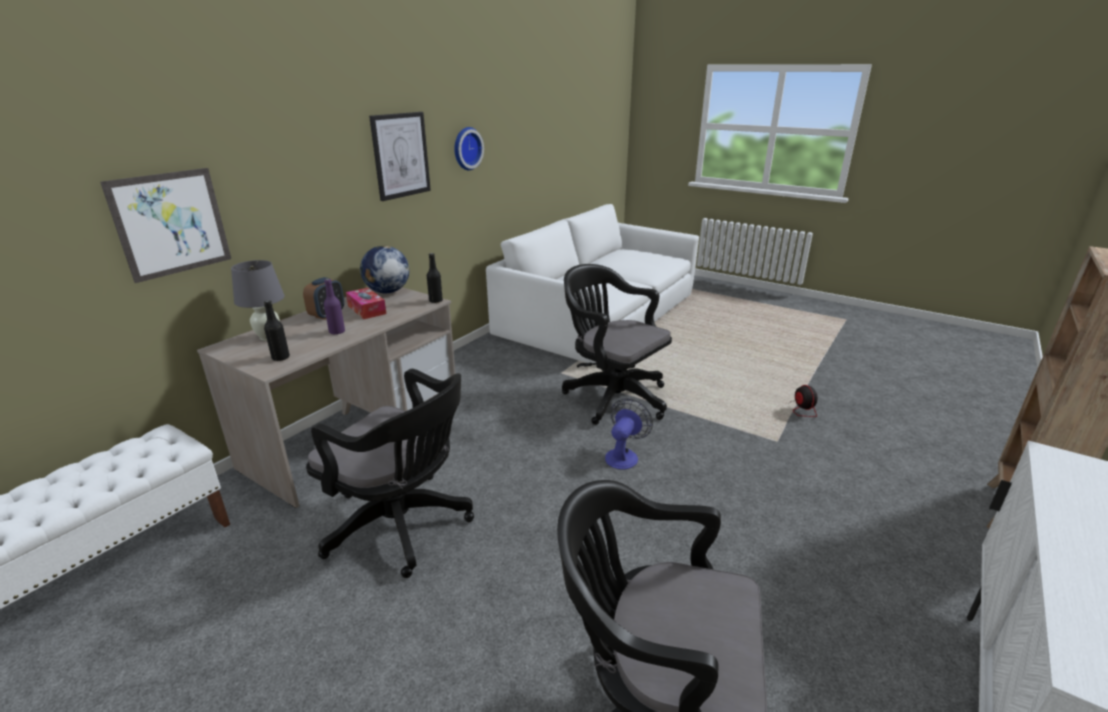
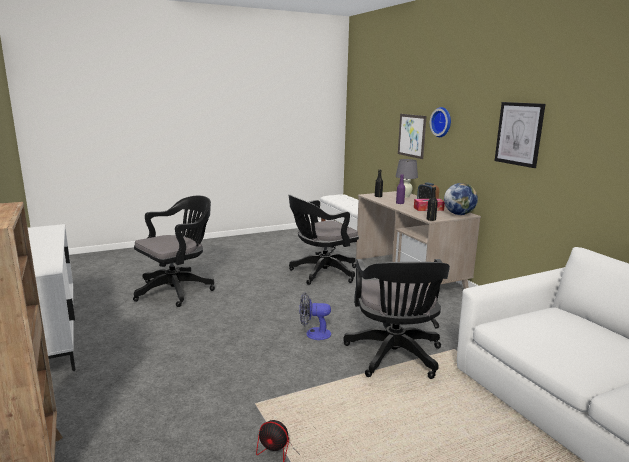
camera: 120 degrees right, 10 degrees down
wall clock [454,127,484,170] -> wall clock moved to [430,107,451,137]
black office chair [562,264,672,425] -> black office chair turned 105 degrees clockwise [343,259,450,379]
fan [605,398,653,470] -> fan turned 120 degrees clockwise [299,293,331,340]

